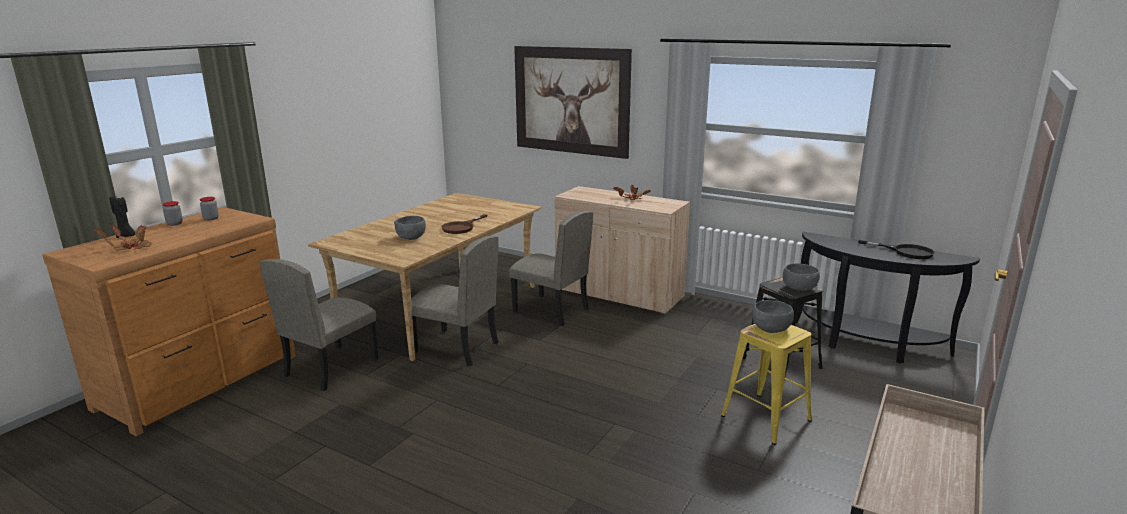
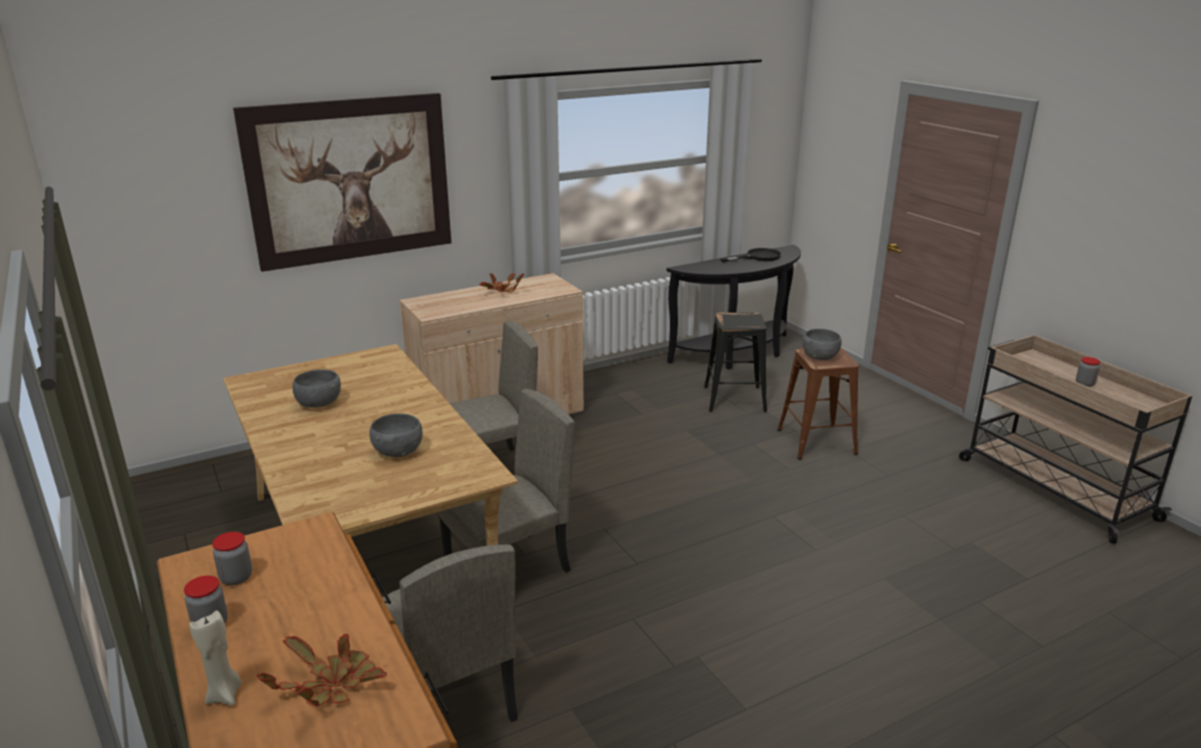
camera: 60 degrees left, 5 degrees up
black candle [109,196,135,238] -> beige candle [189,611,242,706]
brown frying pan [441,214,487,234] -> none
yellow stool [721,324,812,445] -> brown stool [777,348,859,460]
grey bowl [783,264,820,291] -> grey bowl moved to [293,369,341,408]
none -> jar [1076,357,1100,387]

